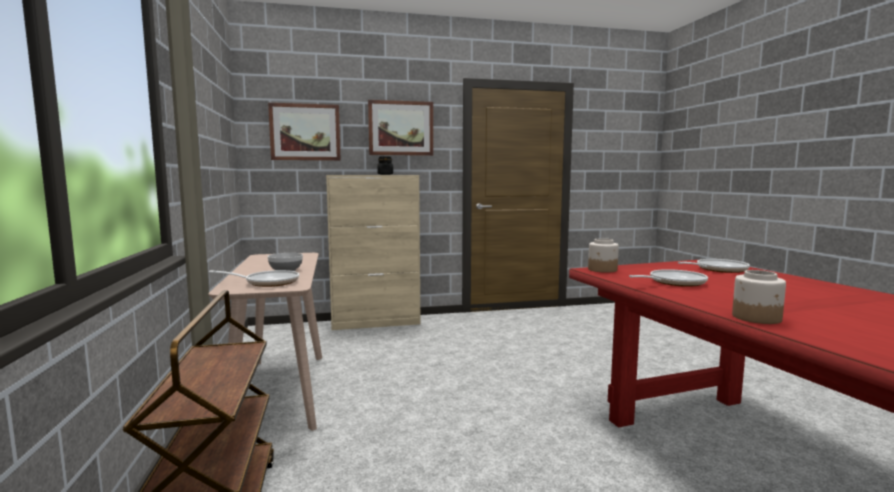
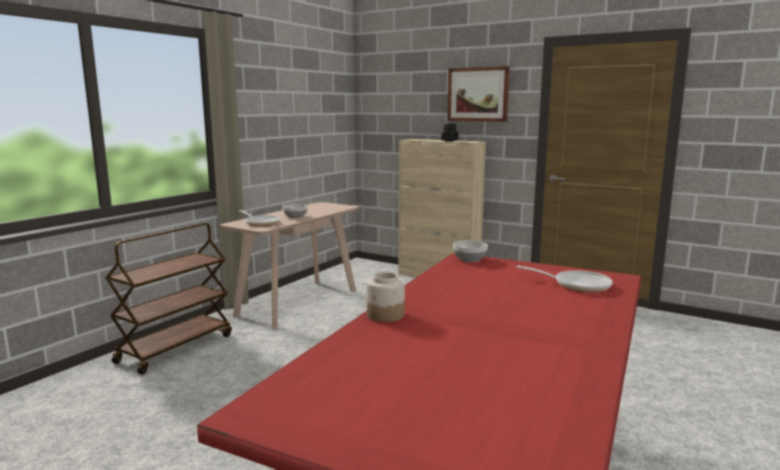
camera: 45 degrees right, 5 degrees up
picture [268,103,341,161] -> none
jar [588,238,619,273] -> bowl [453,240,488,262]
frying pan [629,269,708,287] -> none

